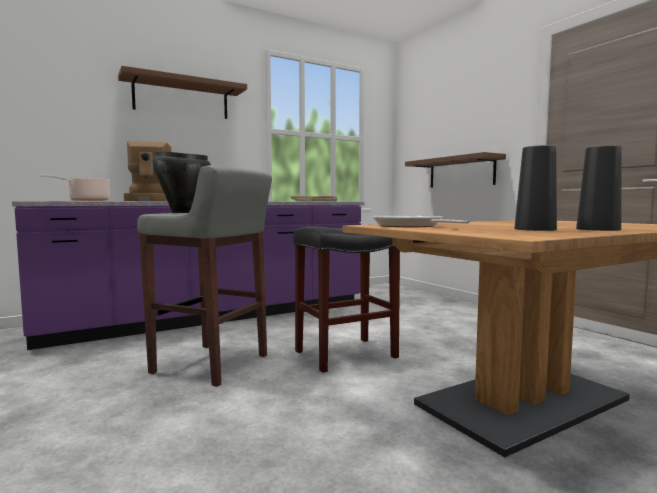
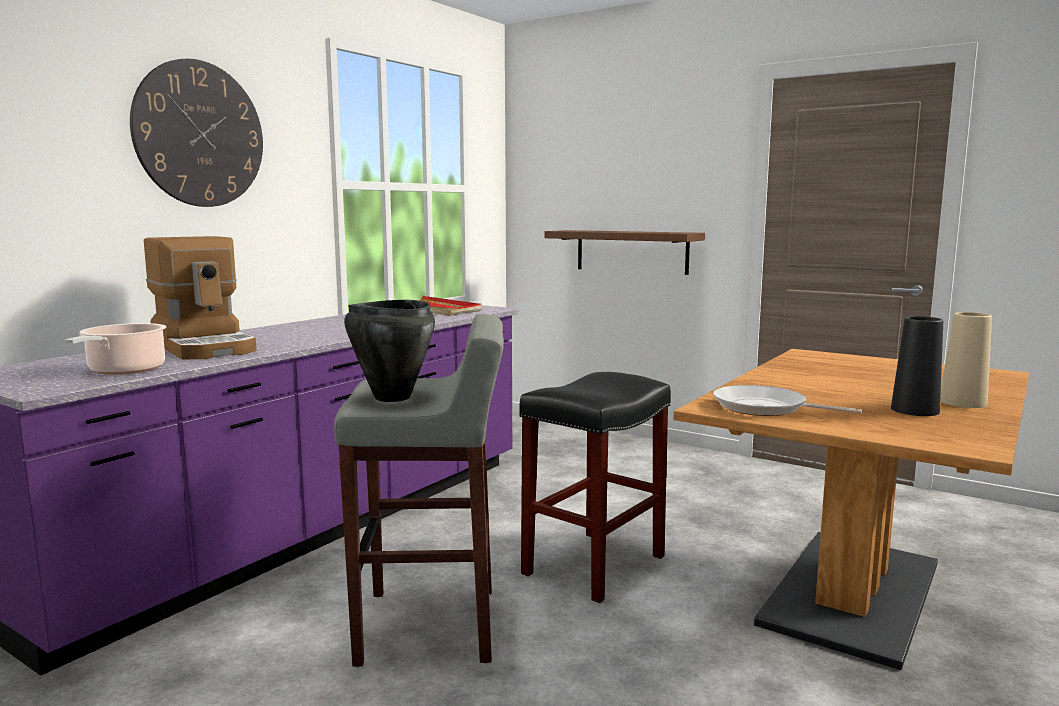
camera: 25 degrees left, 5 degrees up
brown shelf [118,66,247,119] -> wall clock [130,59,263,207]
black vase [576,145,622,231] -> beige vase [940,312,992,408]

